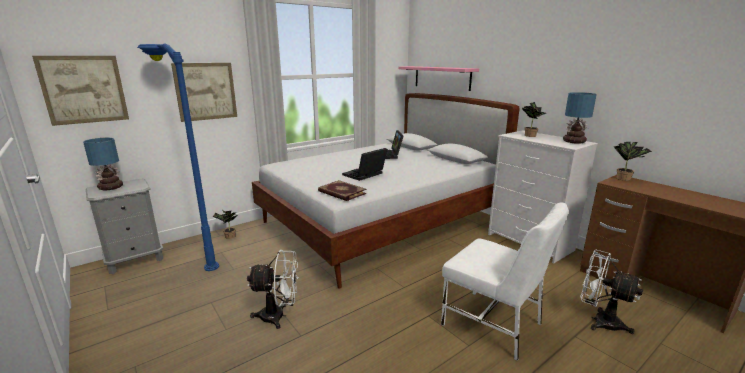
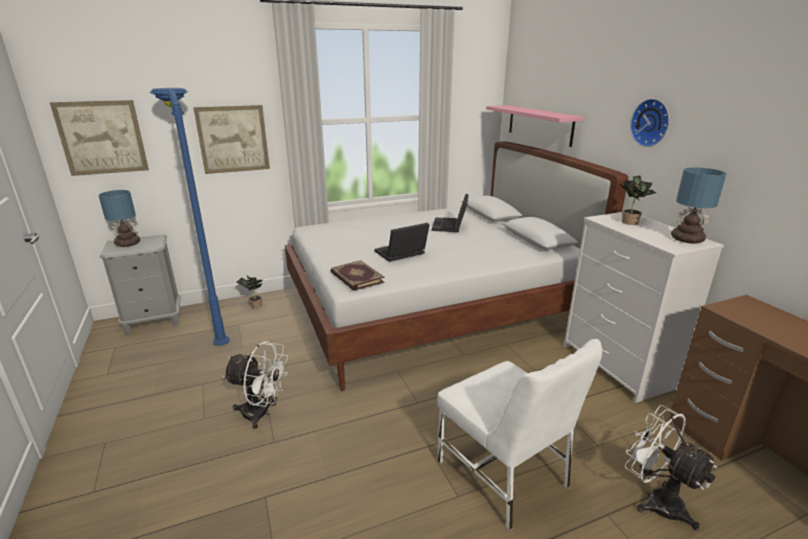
camera: 15 degrees right, 5 degrees up
potted plant [613,142,652,181] -> none
none -> wall clock [630,99,670,147]

